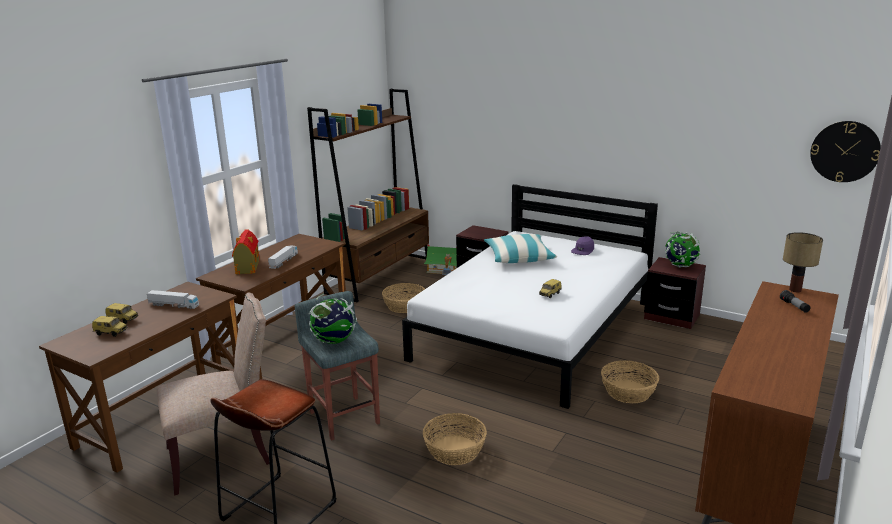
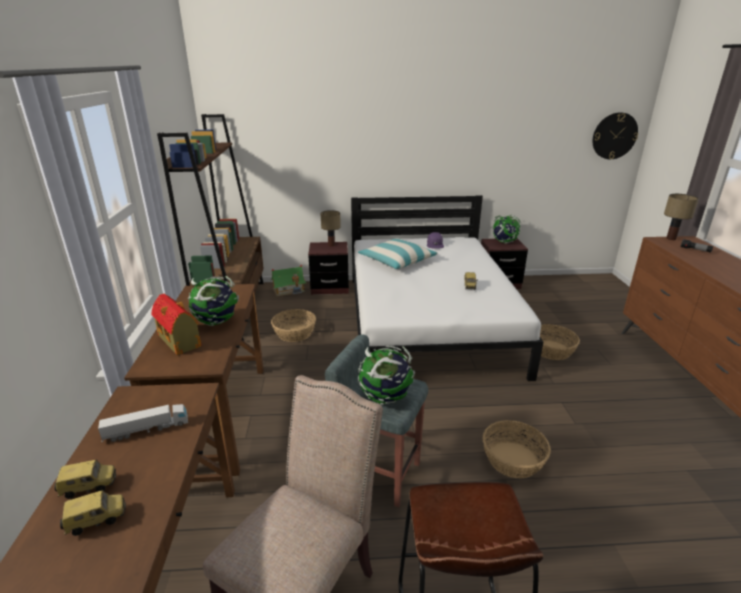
camera: 35 degrees left, 5 degrees up
toy truck [268,245,298,269] -> globe [188,276,239,326]
none -> table lamp [320,210,341,246]

